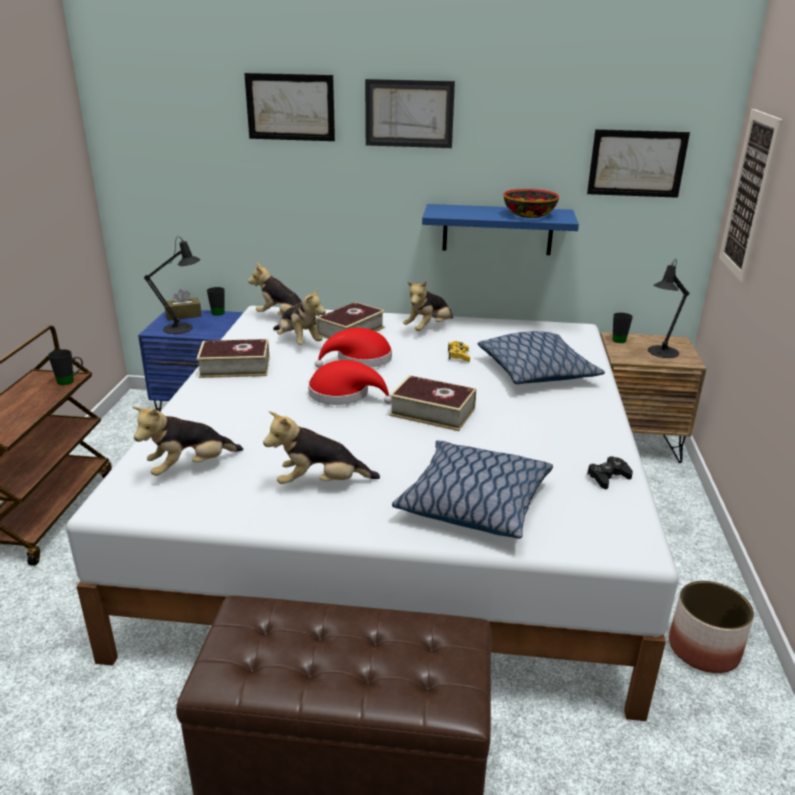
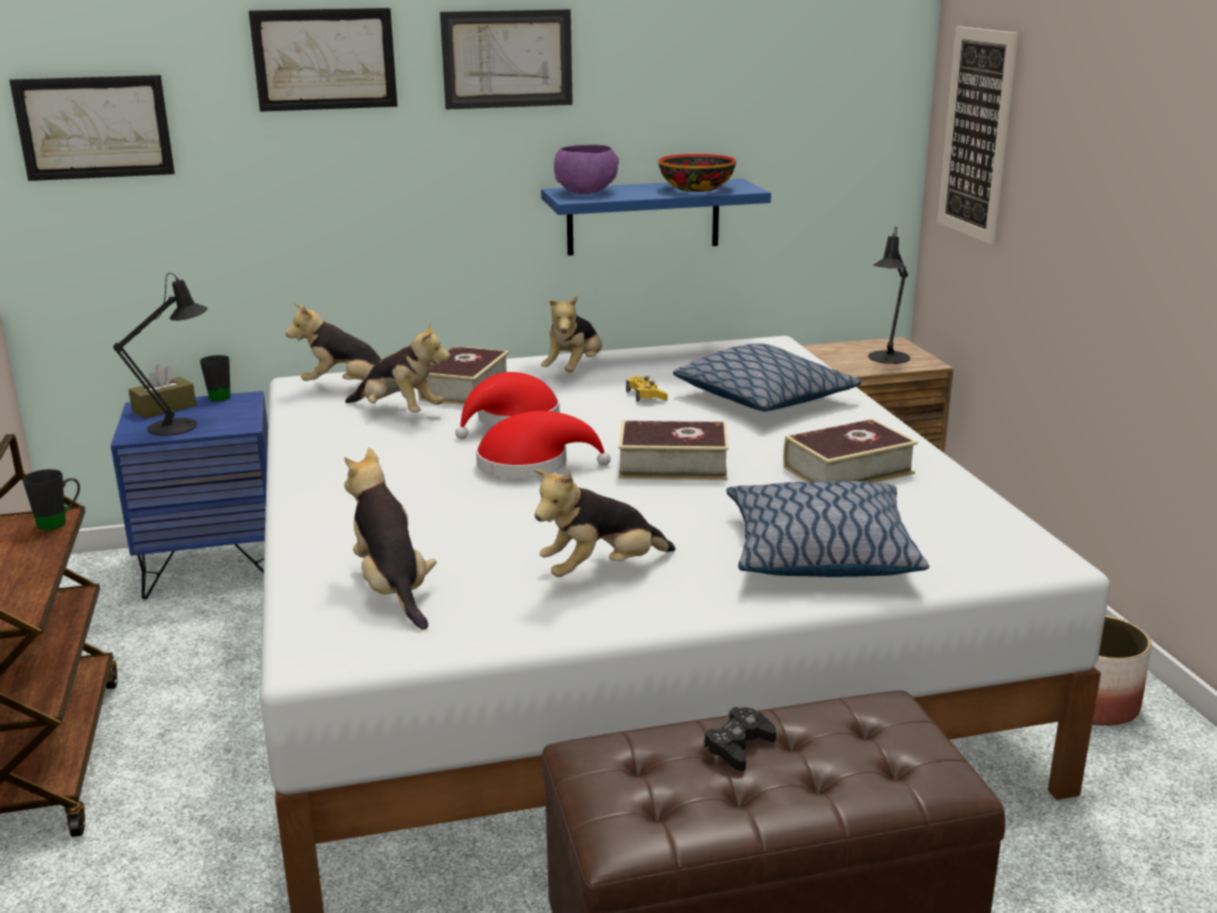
camera: 20 degrees left, 5 degrees down
plush toy [132,407,243,476] -> plush toy turned 120 degrees clockwise [344,448,436,630]
book [196,339,269,378] -> book moved to [783,419,918,483]
picture [587,129,690,198] -> picture moved to [9,75,175,181]
black game controller [587,456,633,489] -> black game controller moved to [703,707,776,771]
black mug [612,313,633,343] -> none
none -> purple bowl [554,145,619,194]

